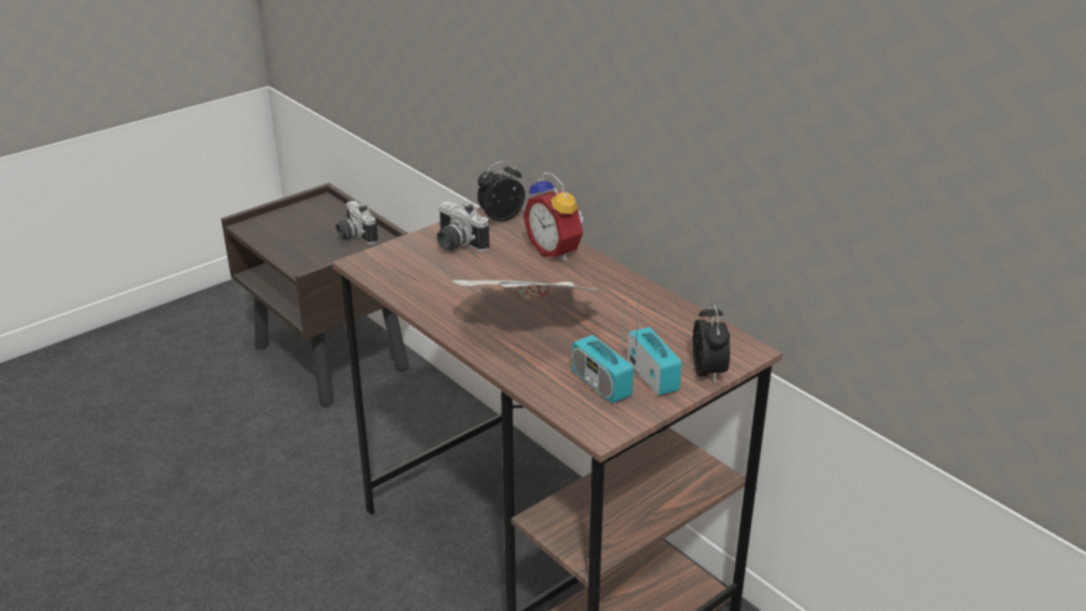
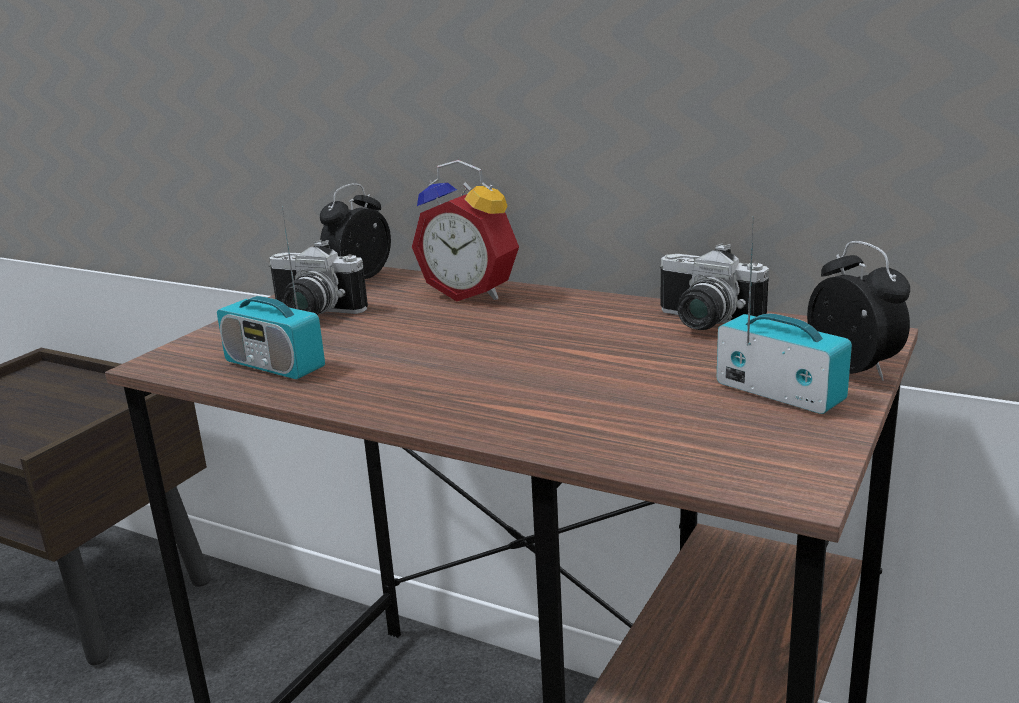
camera: 20 degrees left, 10 degrees down
camera [336,201,378,244] -> camera moved to [660,243,769,330]
newspaper [453,280,605,300] -> none
radio [572,298,634,403] -> radio moved to [217,206,325,379]

